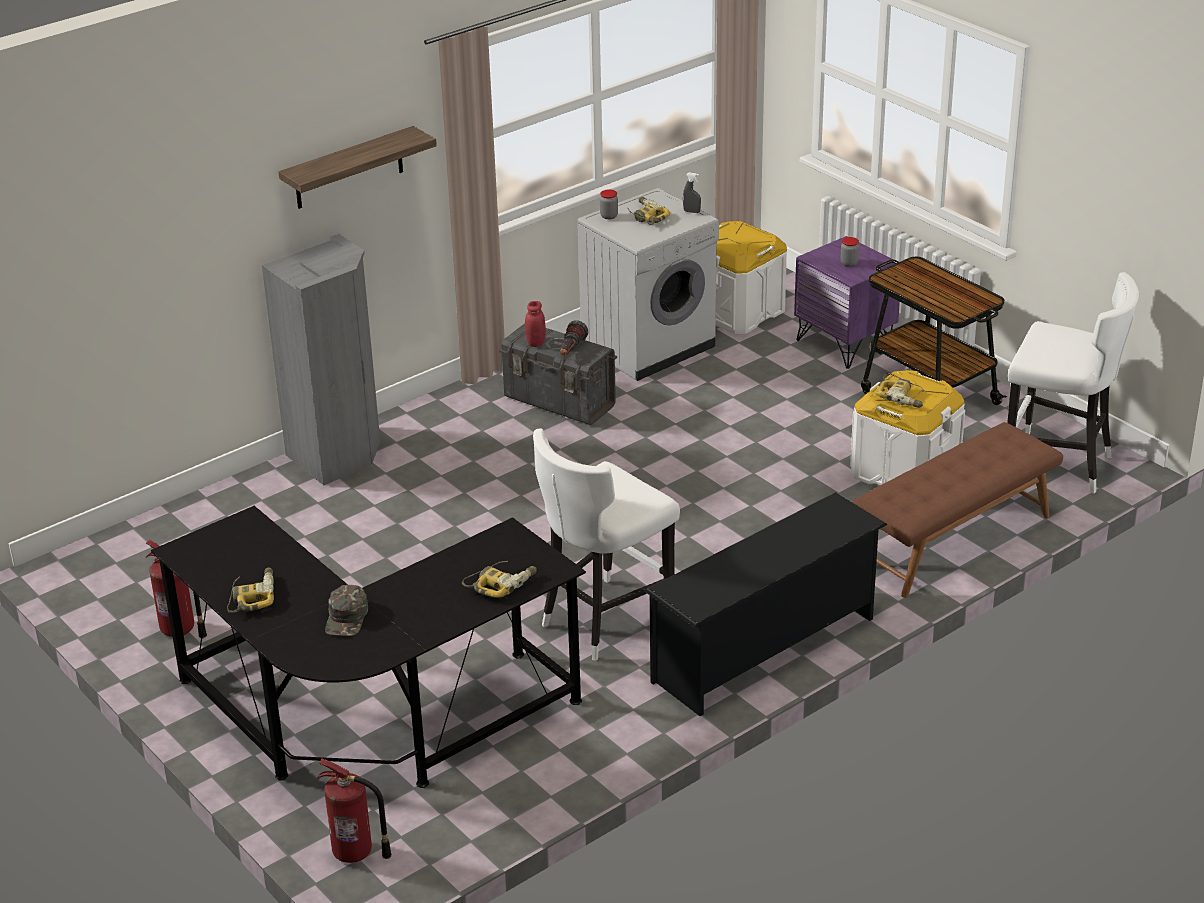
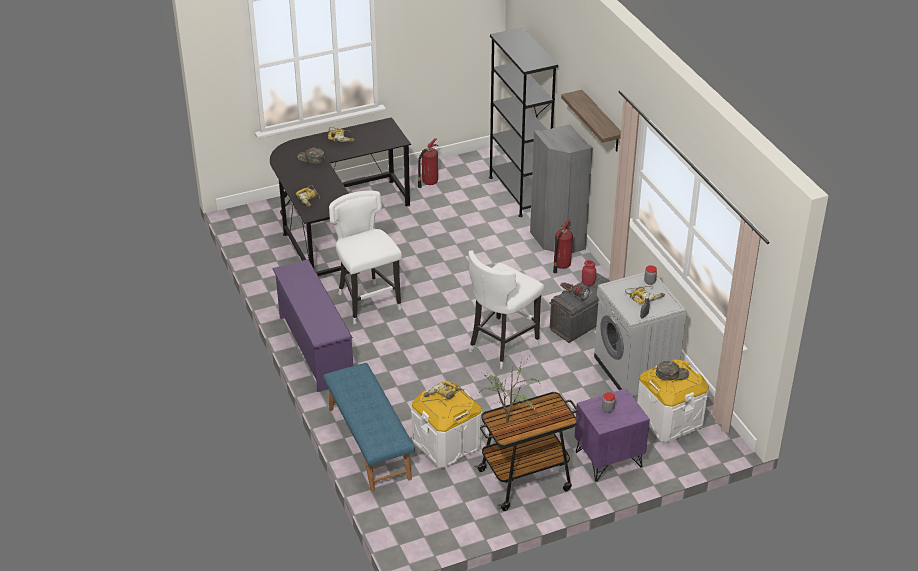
camera: 105 degrees right, 5 degrees up
fire extinguisher [317,759,392,863] -> fire extinguisher moved to [553,218,573,274]
black shoe rack [644,492,887,716] -> purple shoe rack [272,259,353,392]
brown bench [852,422,1063,598] -> blue bench [323,363,415,492]
white stool [1007,272,1139,493] -> white stool moved to [469,250,544,369]
none -> potted plant [476,357,540,422]
none -> black bookcase [489,27,558,217]
none -> green cap [656,361,689,381]

